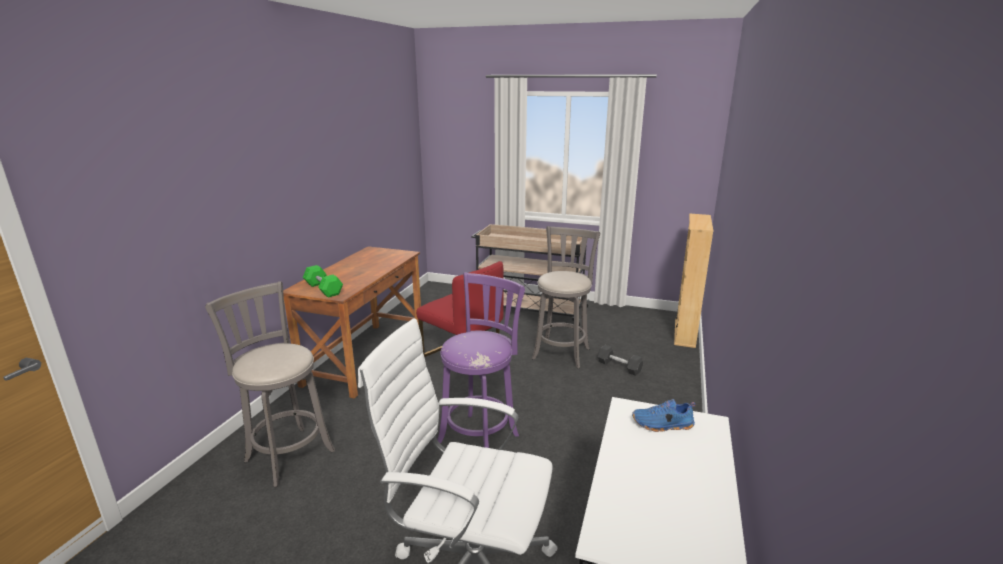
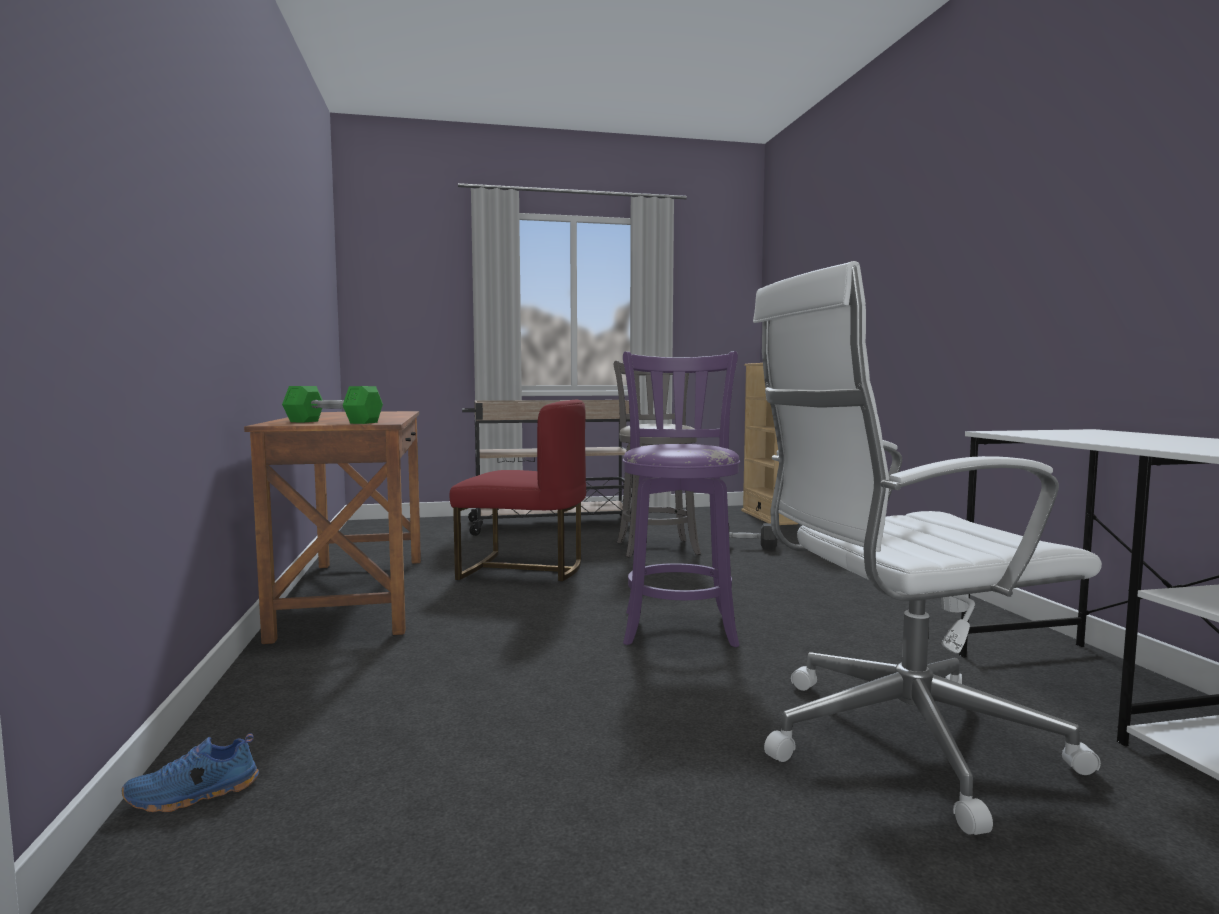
camera: 30 degrees left, 15 degrees down
grey stool [205,281,335,487] -> none
blue shoe [632,399,696,432] -> blue shoe moved to [122,733,259,812]

